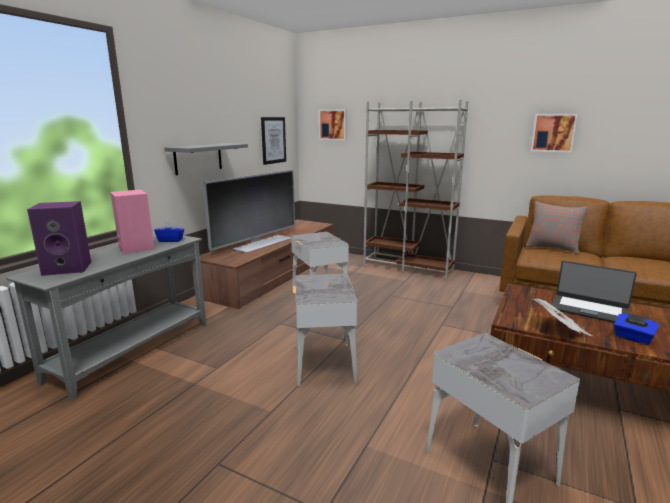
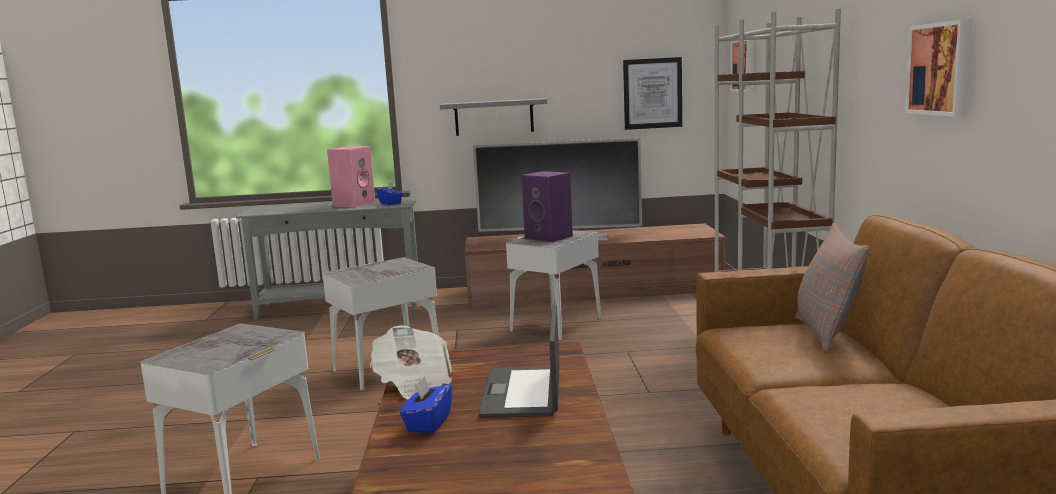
camera: 60 degrees right, 5 degrees down
purple speaker [27,201,91,276] -> purple speaker moved to [521,171,573,242]

